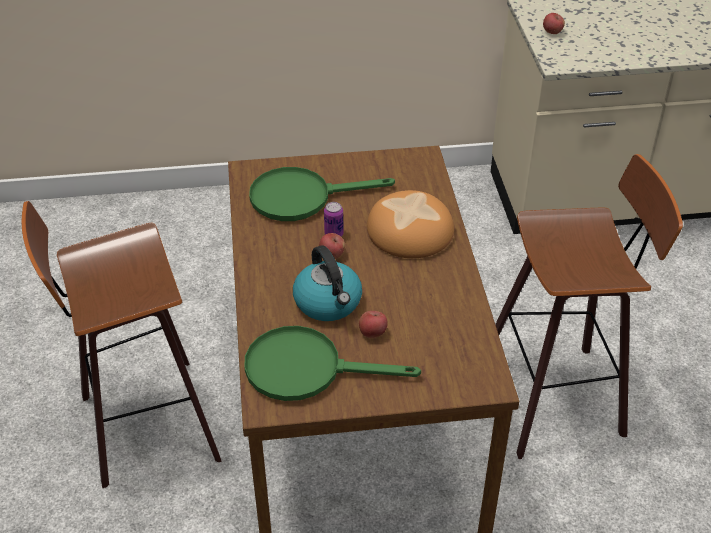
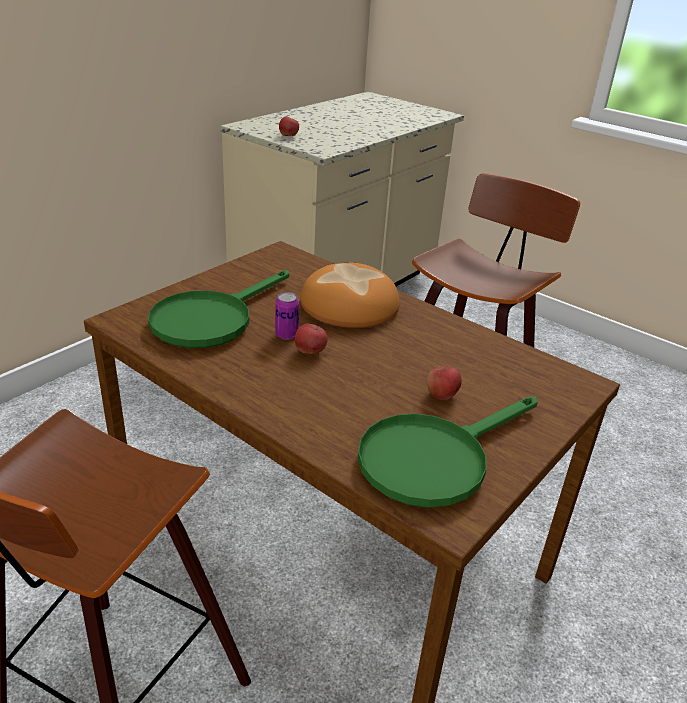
camera: 45 degrees left, 10 degrees down
kettle [293,245,362,321] -> none

